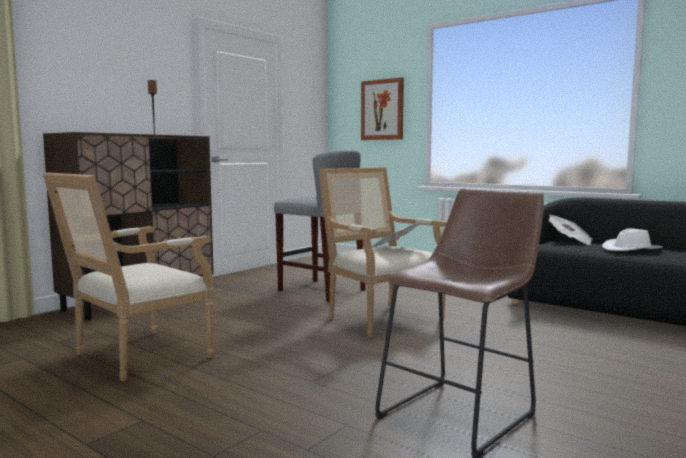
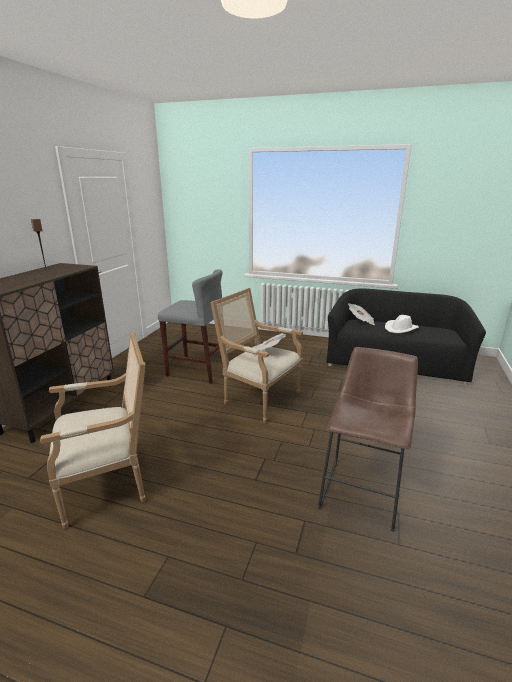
camera: 20 degrees left, 15 degrees up
armchair [43,172,214,382] -> armchair turned 135 degrees counterclockwise [40,331,146,529]
picture [361,78,404,140] -> none

